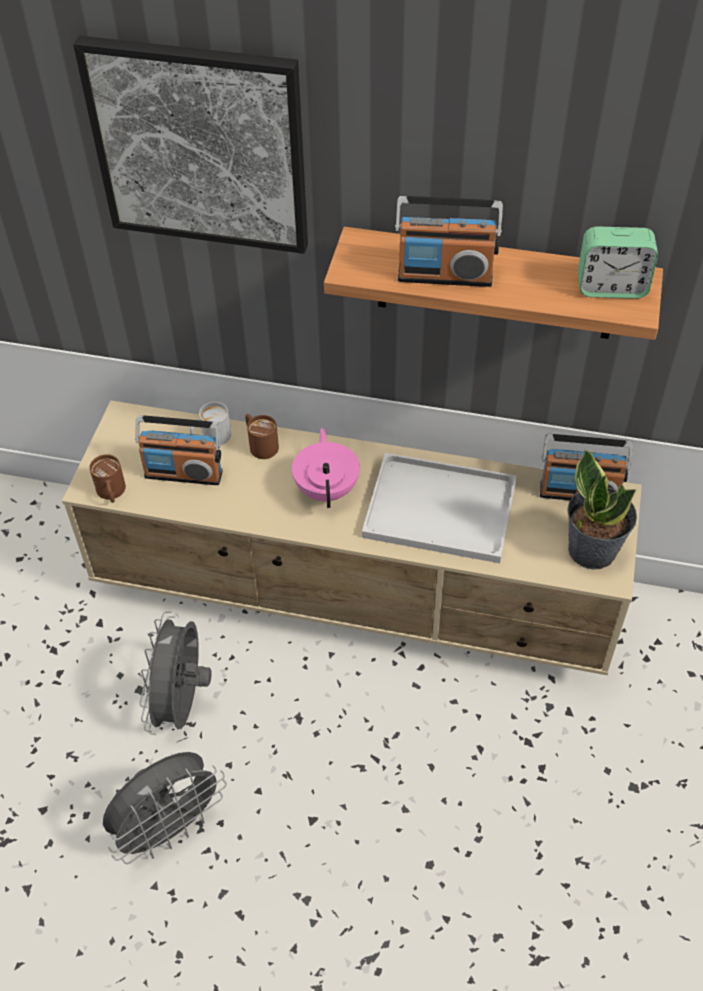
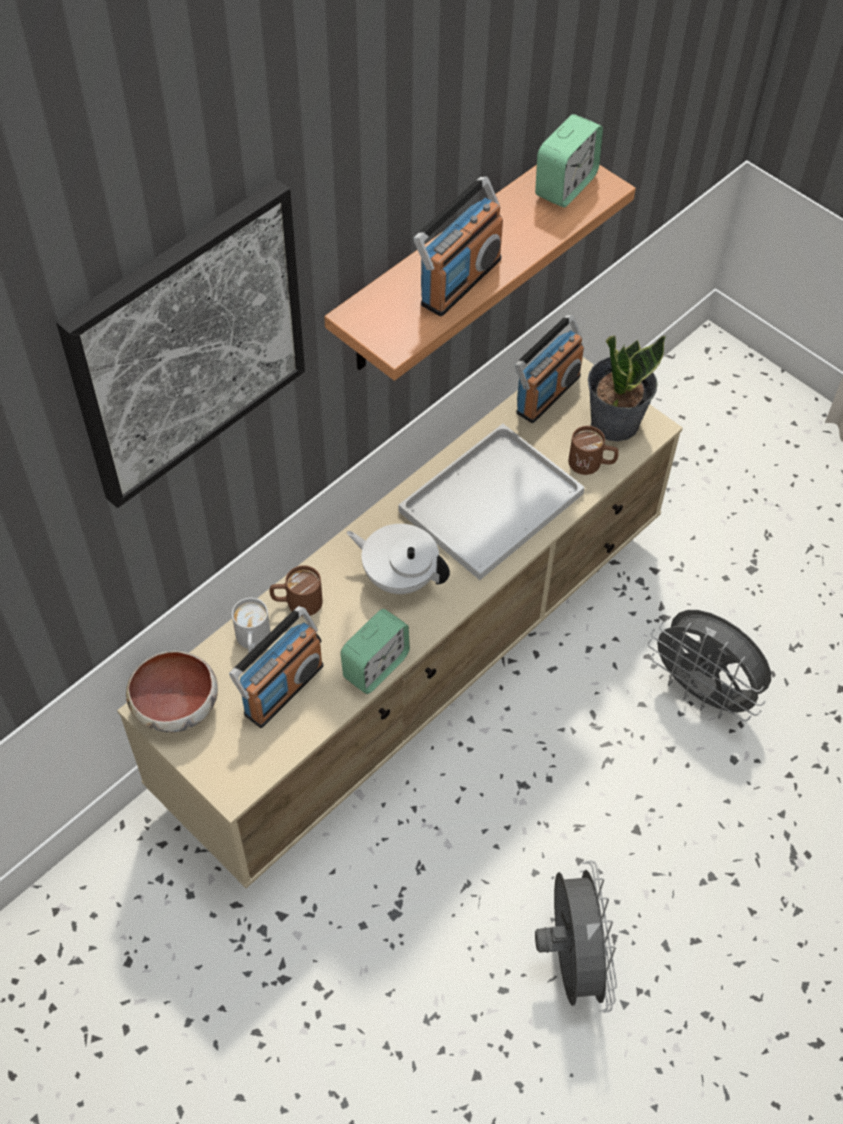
camera: 60 degrees left, 5 degrees up
brown mug [89,454,126,503] -> brown mug moved to [568,426,619,475]
grey fan [139,611,212,735] -> grey fan moved to [648,610,771,721]
pink teapot [292,428,360,508] -> white teapot [347,524,450,594]
none -> bowl [126,651,218,732]
none -> alarm clock [340,609,410,694]

